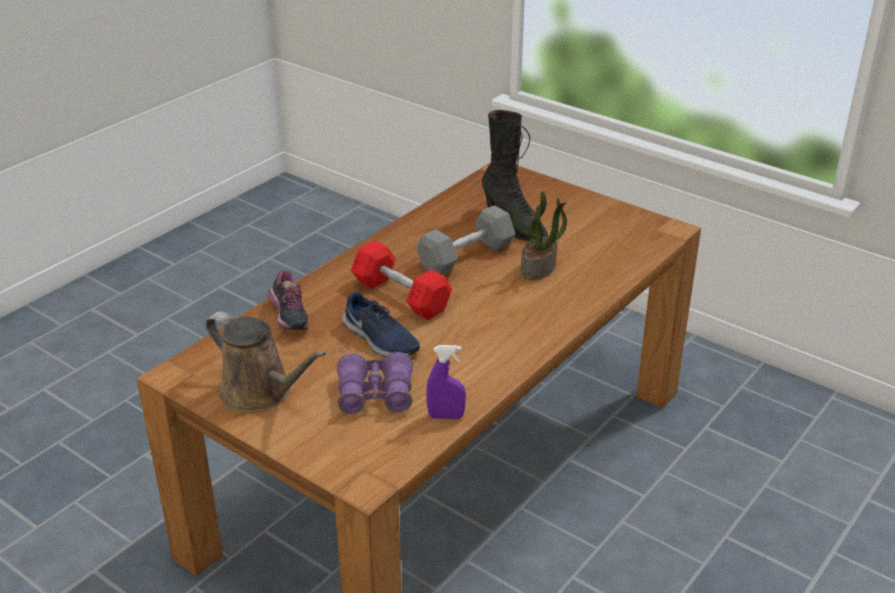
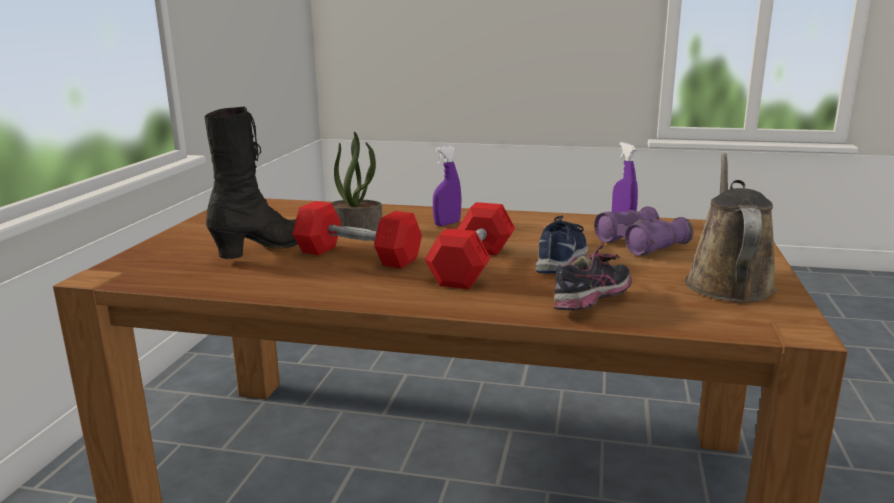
camera: 115 degrees left, 15 degrees down
grey dumbbell [416,205,516,275] -> red dumbbell [293,201,422,269]
none -> purple spray bottle [433,146,461,226]

